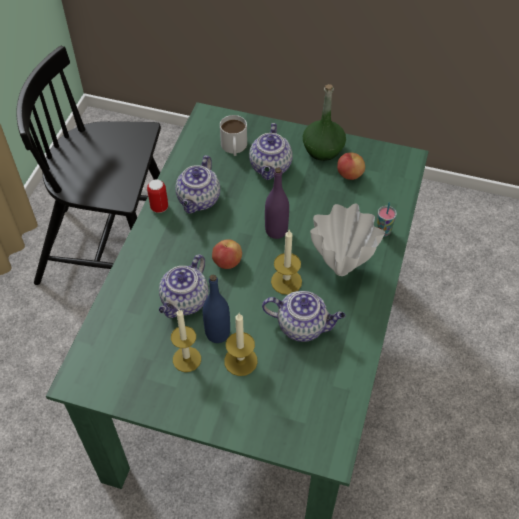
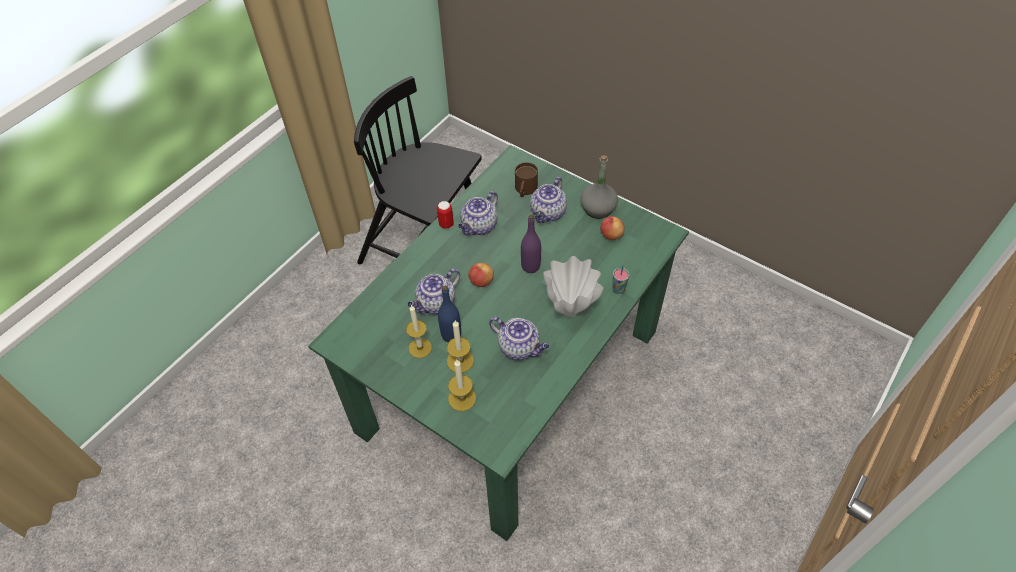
camera: 20 degrees right, 0 degrees up
white mug [220,115,247,156] -> brown mug [515,162,538,197]
candle [271,230,302,295] -> candle moved to [448,360,476,411]
green bottle [303,84,346,161] -> grey bottle [580,155,618,219]

